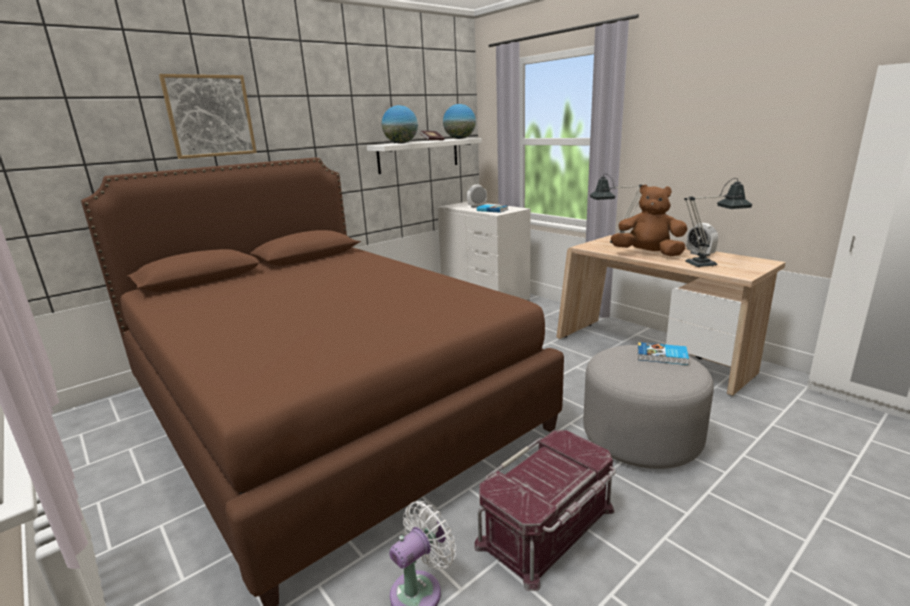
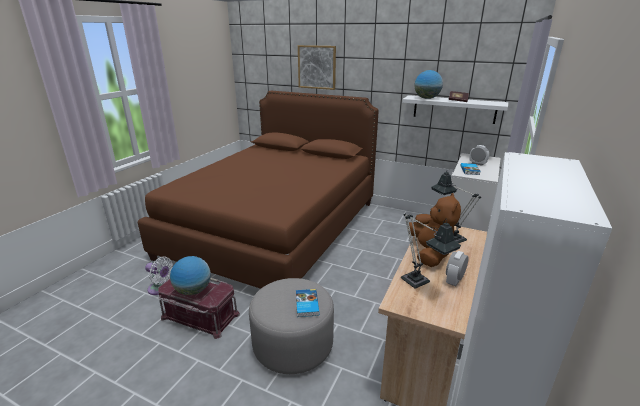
camera: 65 degrees right, 5 degrees up
globe [443,104,476,139] -> globe moved to [170,256,211,295]

